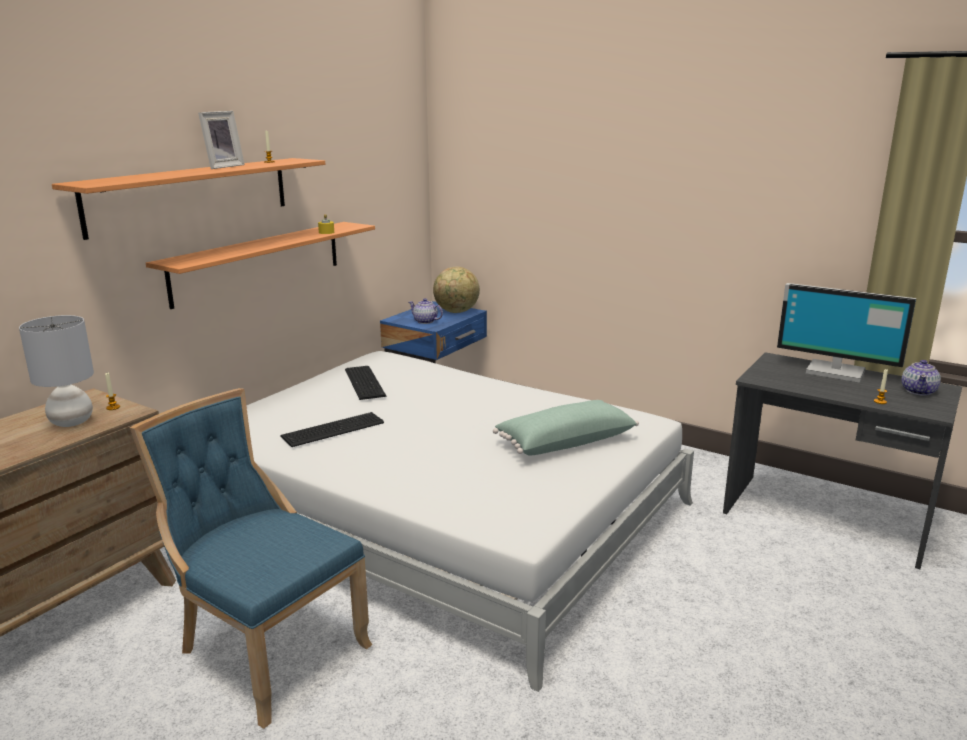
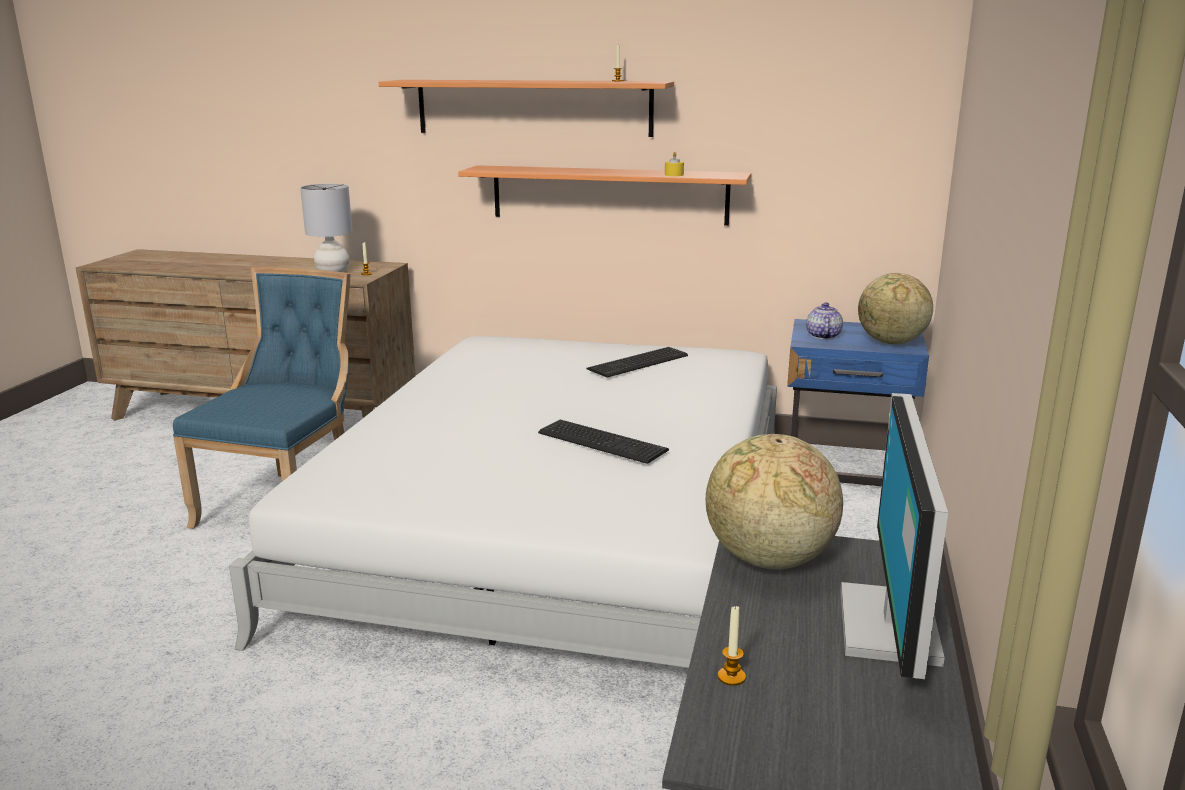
camera: 70 degrees right, 0 degrees up
picture frame [198,111,245,169] -> none
keyboard [280,412,384,447] -> keyboard moved to [538,419,669,464]
green pillow [493,400,639,456] -> none
teapot [901,360,941,396] -> none
none -> globe [706,434,843,569]

